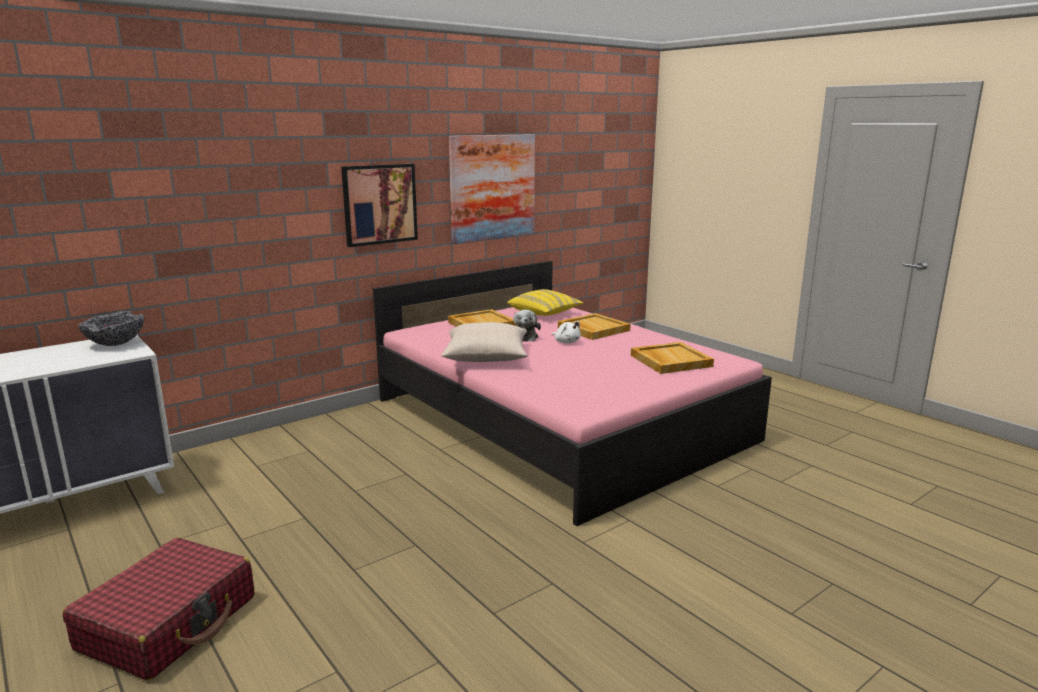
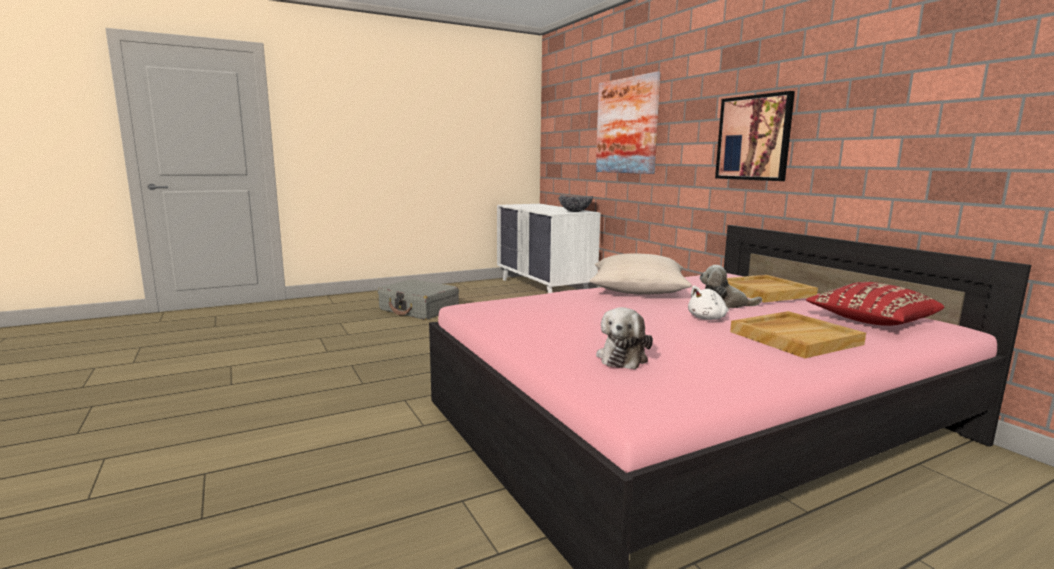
camera: 100 degrees right, 5 degrees down
red suitcase [62,538,254,681] -> grey suitcase [378,279,459,320]
picture [449,134,535,244] -> picture moved to [596,72,661,174]
yellow pillow [507,289,583,316] -> red pillow [806,282,944,326]
beige tray [631,342,714,374] -> plush toy [596,307,653,370]

